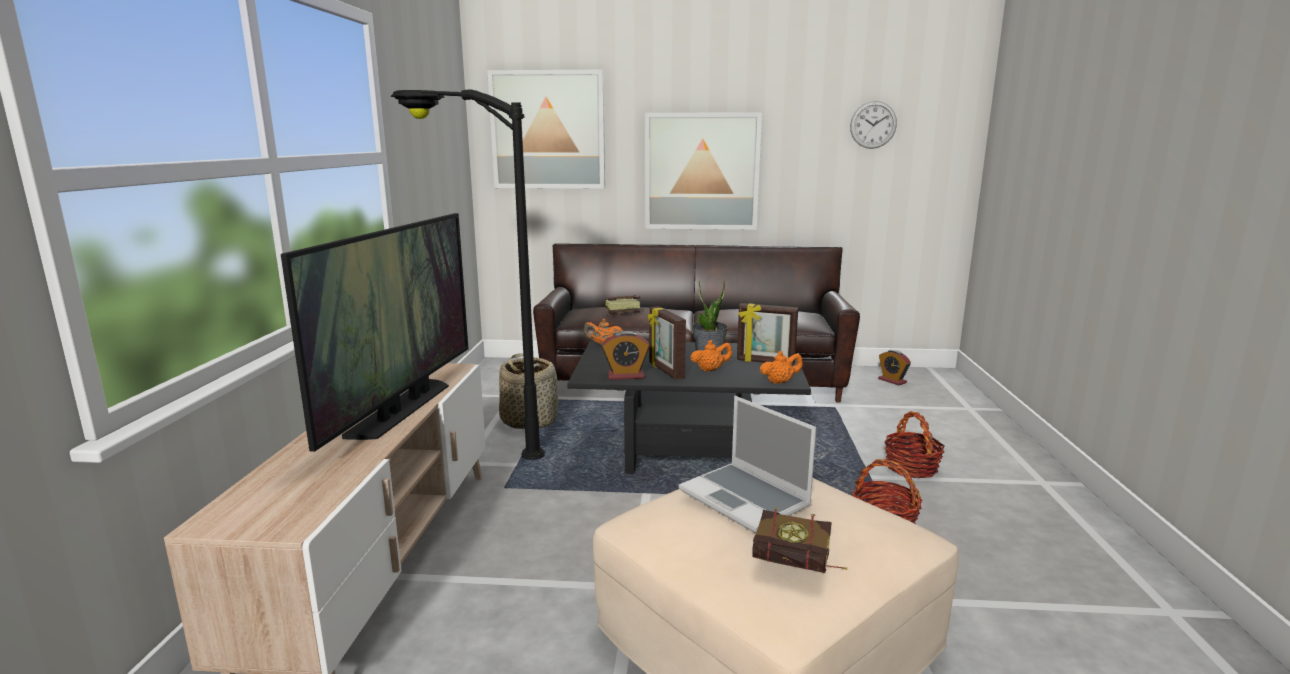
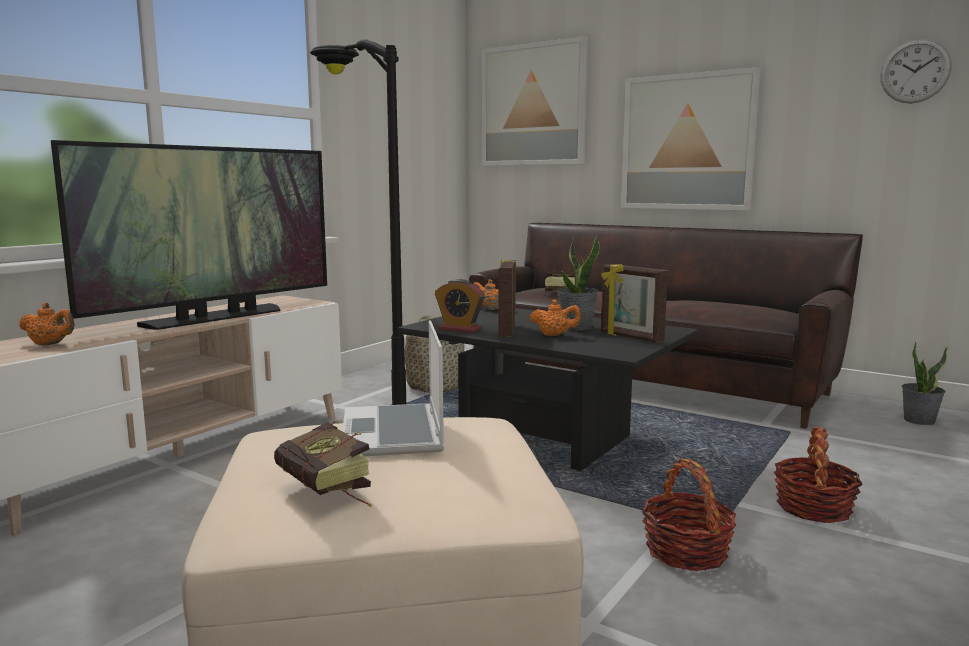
camera: 30 degrees right, 5 degrees down
orange teapot [760,351,803,384] -> orange teapot moved to [19,302,75,345]
alarm clock [878,350,911,385] -> potted plant [902,341,948,425]

